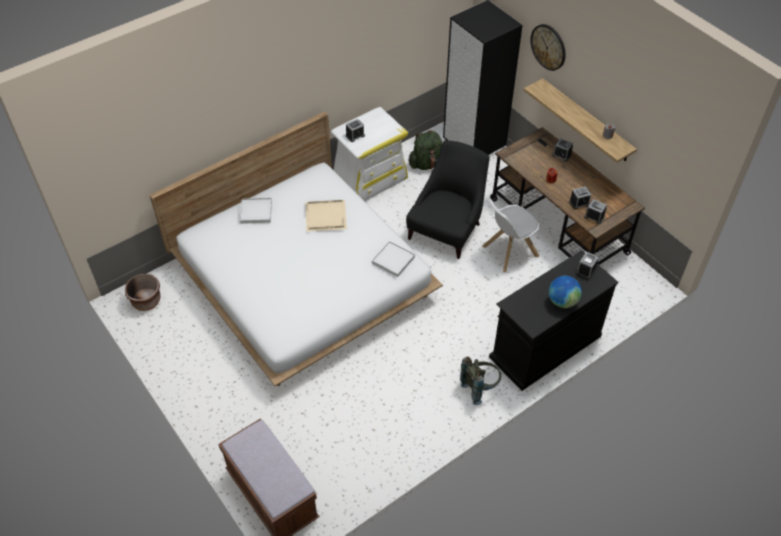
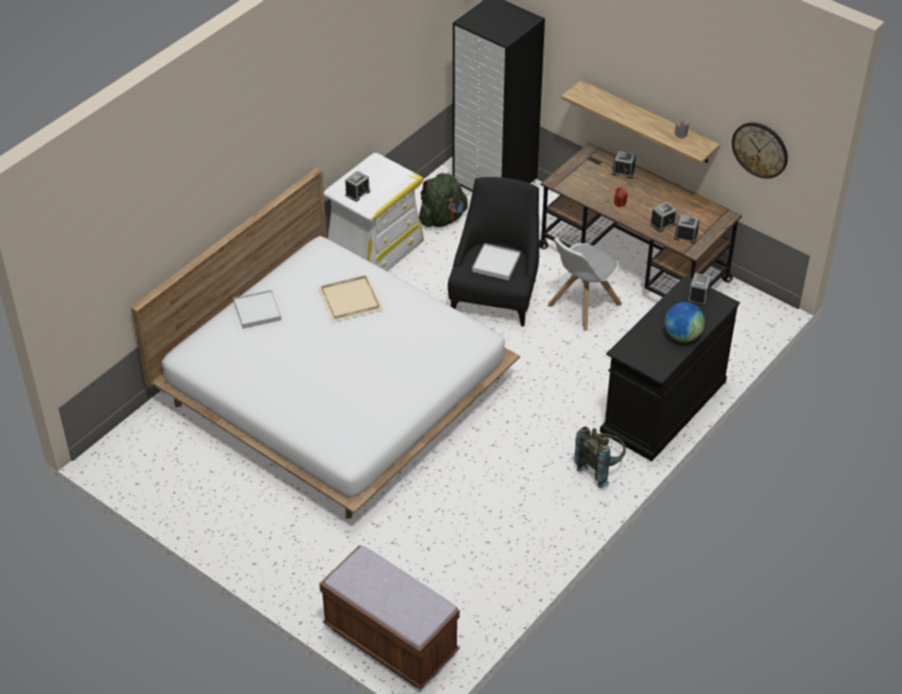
camera: 15 degrees left, 5 degrees down
brown planter [125,274,161,311] -> none
white tray [372,241,415,277] -> white tray moved to [472,243,520,280]
wall clock [530,24,566,71] -> wall clock moved to [732,123,788,179]

